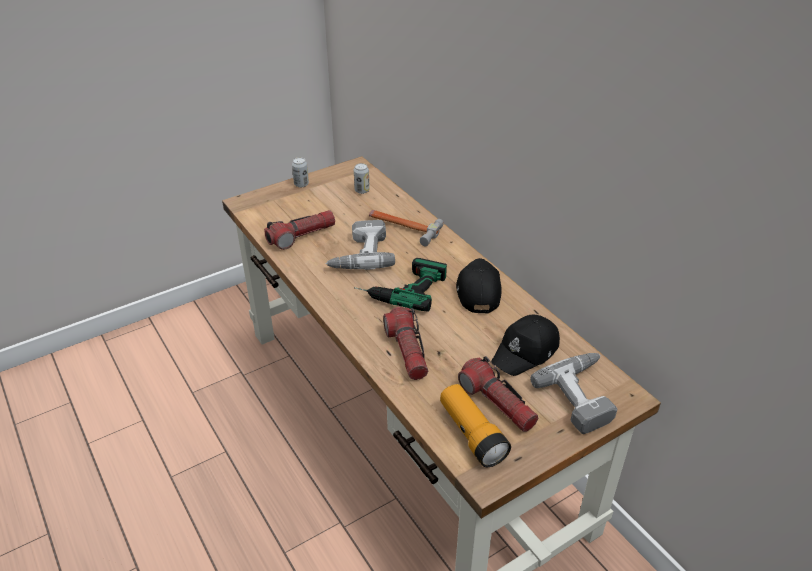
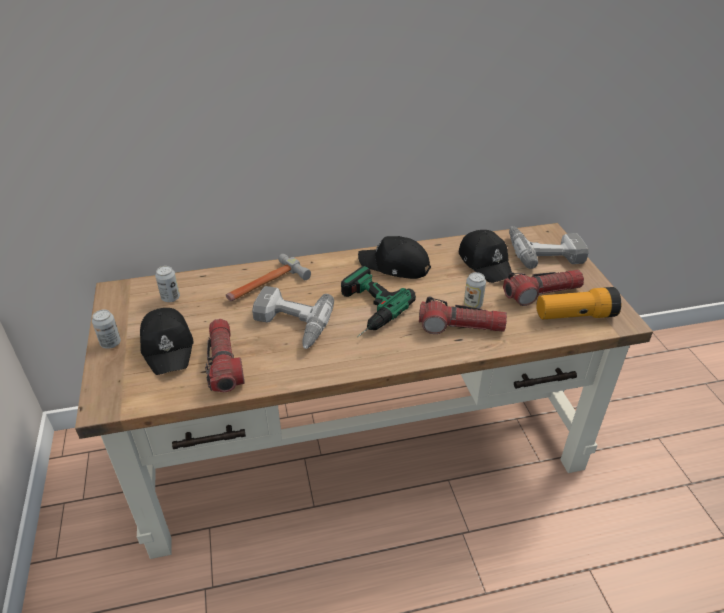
camera: 70 degrees left, 0 degrees up
none -> black cap [140,308,194,375]
none -> can [464,272,486,308]

